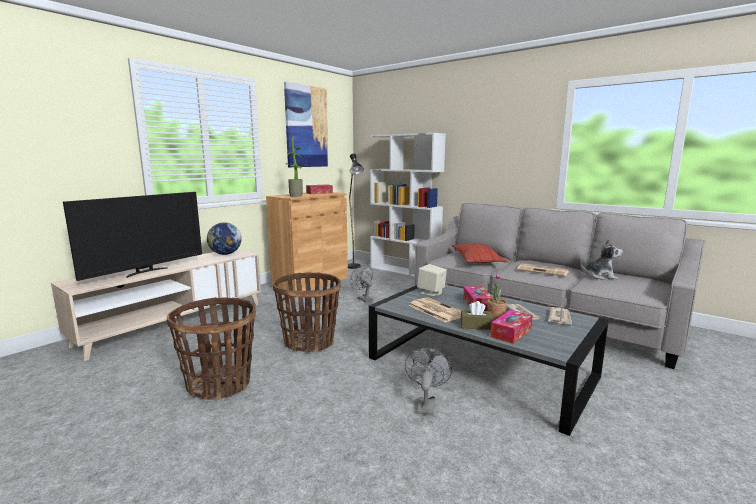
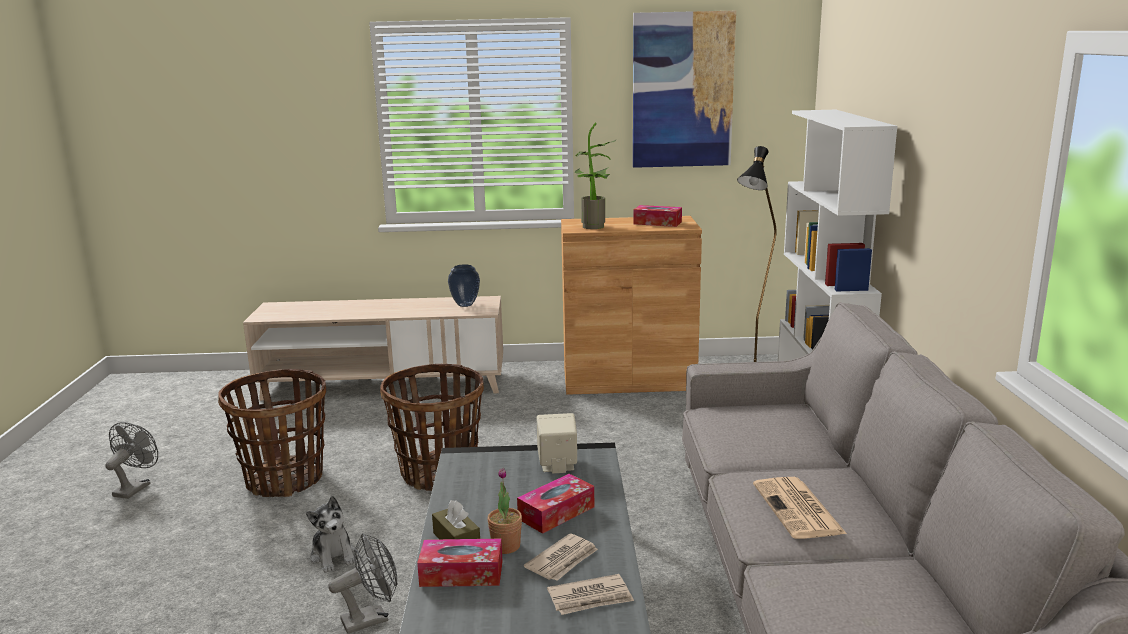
camera: 50 degrees right, 5 degrees up
television [63,192,202,281] -> none
globe [207,222,242,255] -> vase [448,264,480,307]
grey fan [350,265,373,302] -> grey fan moved to [105,422,158,499]
newspaper [408,297,461,322] -> none
pillow [452,243,508,263] -> none
plush toy [581,239,623,280] -> plush toy moved to [306,496,355,573]

